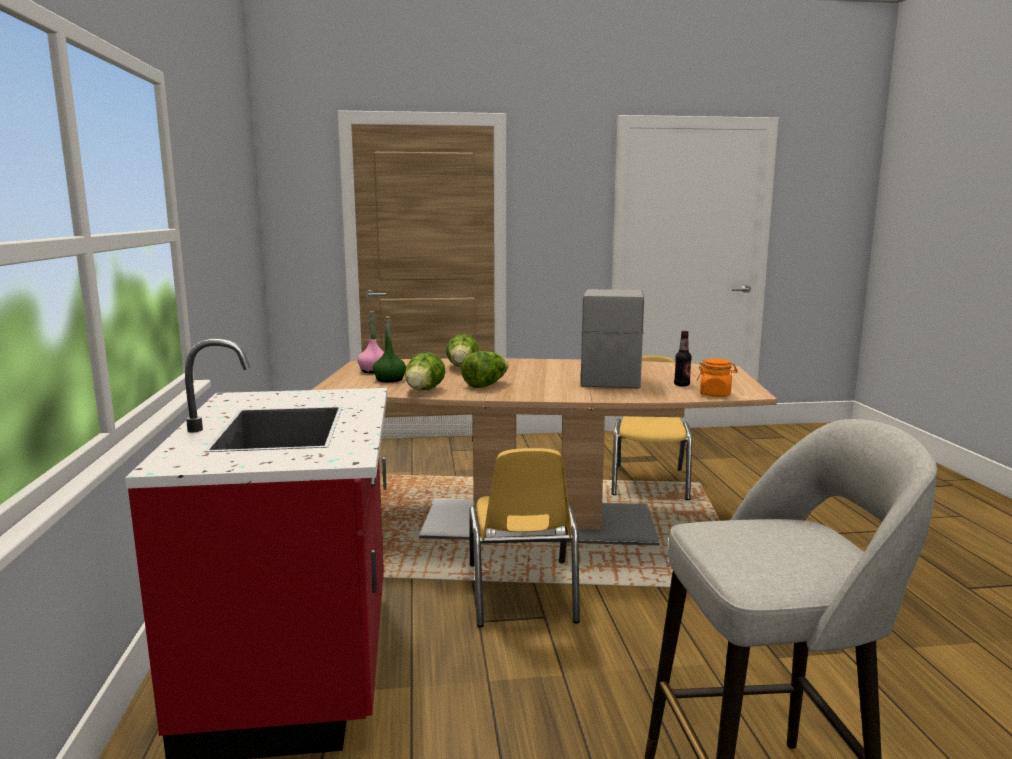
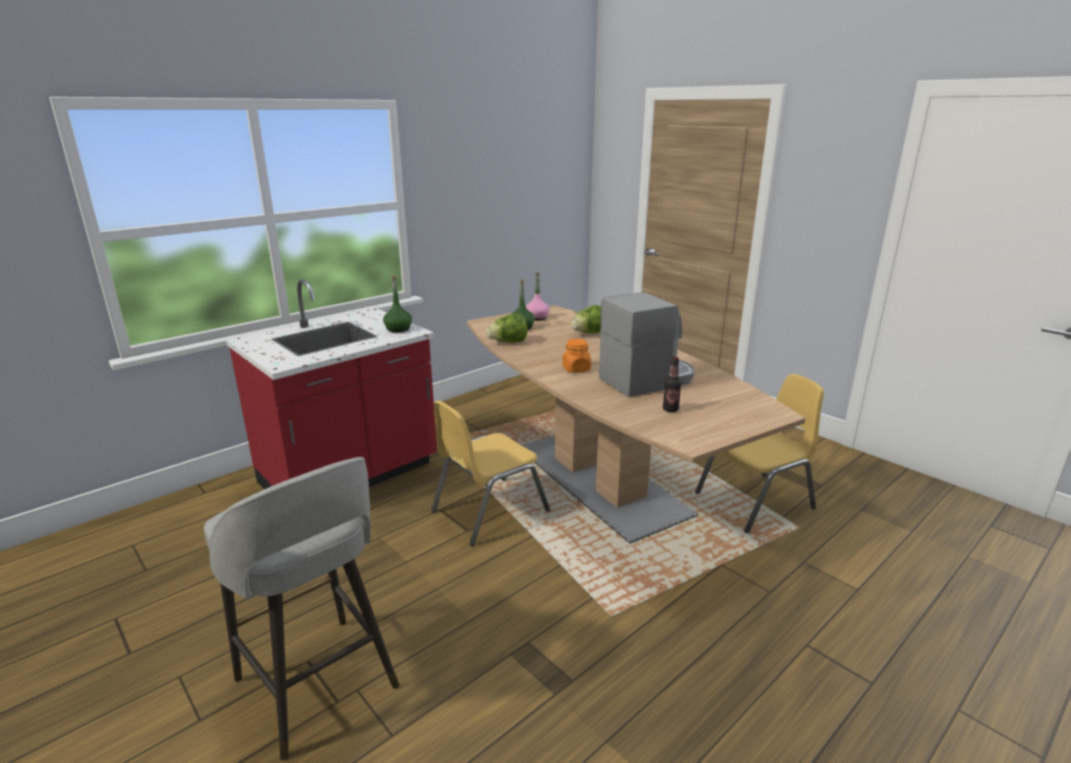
camera: 55 degrees right, 10 degrees up
lettuce [461,351,508,388] -> none
orange jar [697,358,738,397] -> orange jar moved to [562,339,591,373]
none -> green bottle [383,276,412,332]

